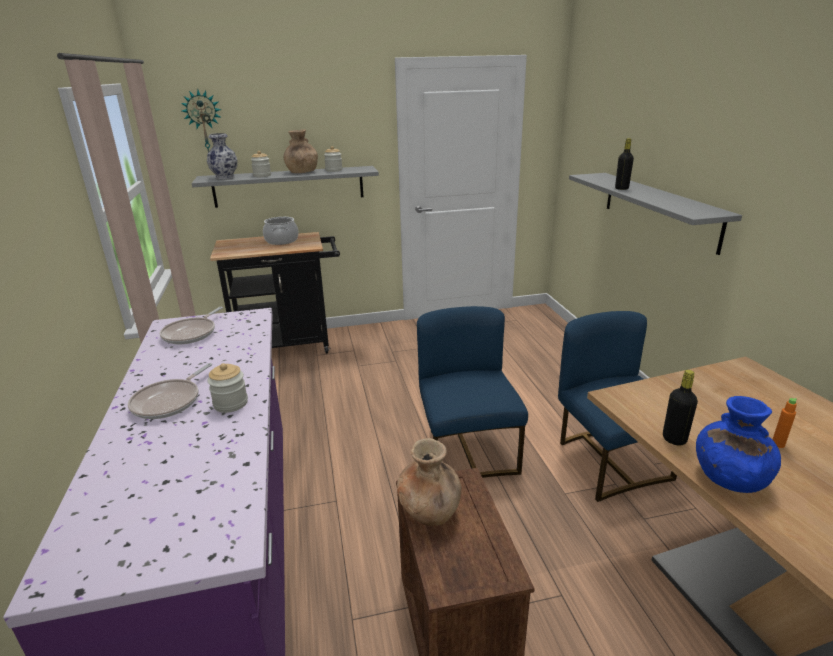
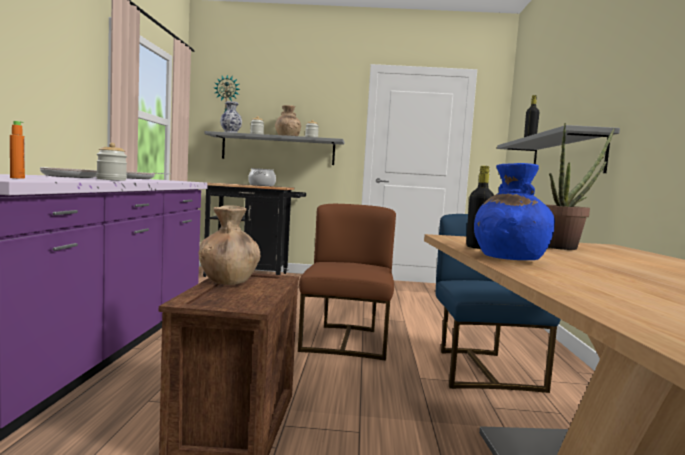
camera: 15 degrees right, 20 degrees down
blue chair [417,306,528,478] -> brown chair [298,204,396,361]
orange bottle [772,398,797,448] -> orange bottle moved to [10,121,25,179]
none -> potted plant [545,123,615,250]

